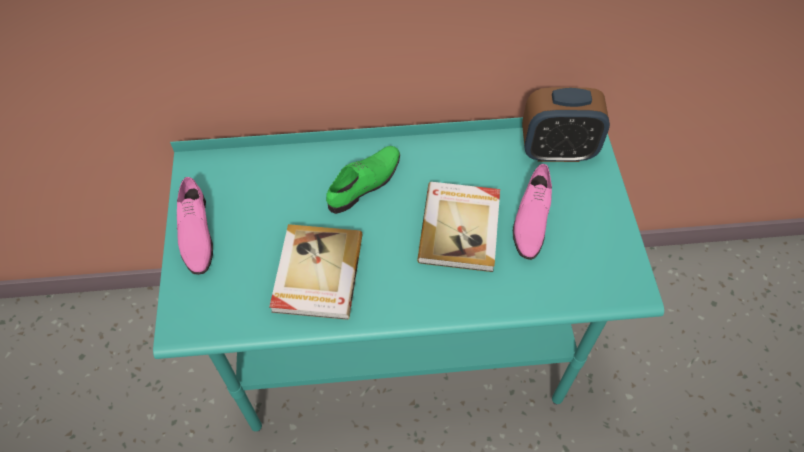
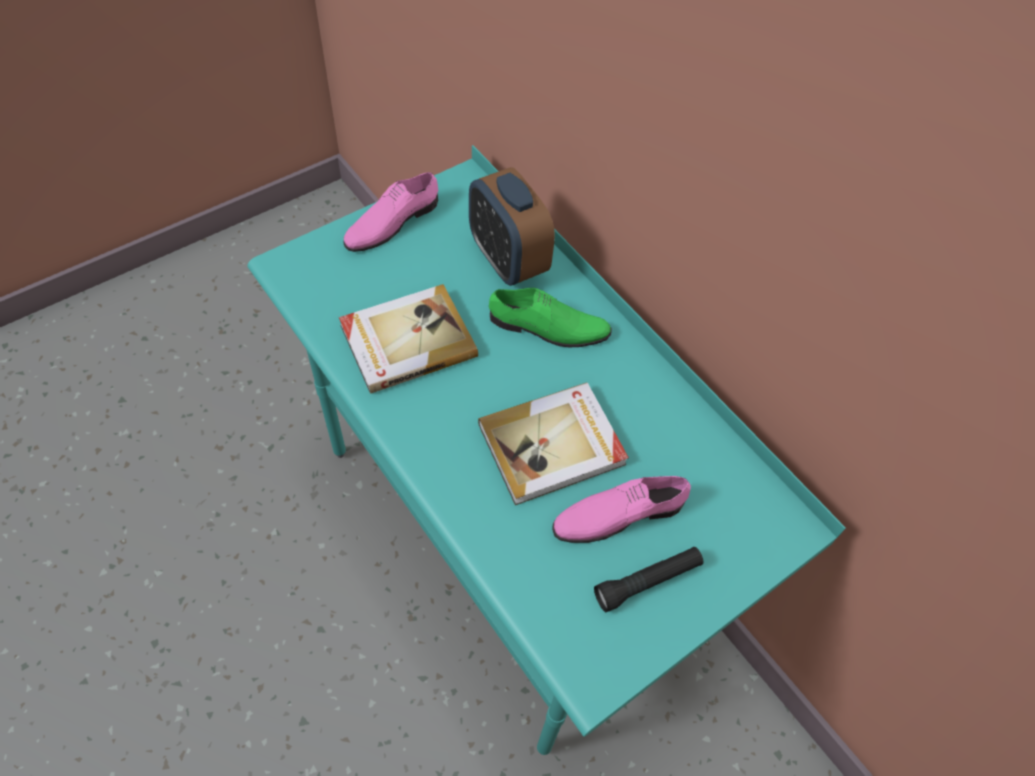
camera: 55 degrees right, 0 degrees up
alarm clock [522,87,610,162] -> alarm clock moved to [469,167,555,286]
none -> black flashlight [594,547,704,612]

